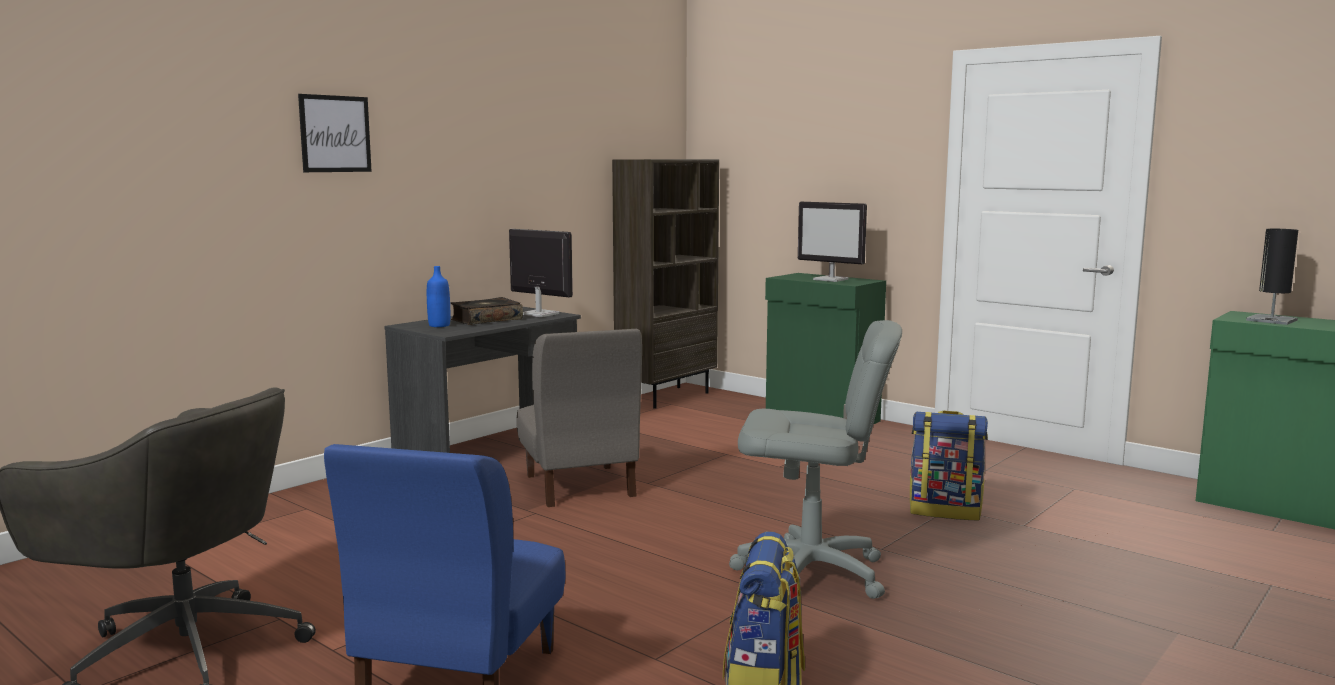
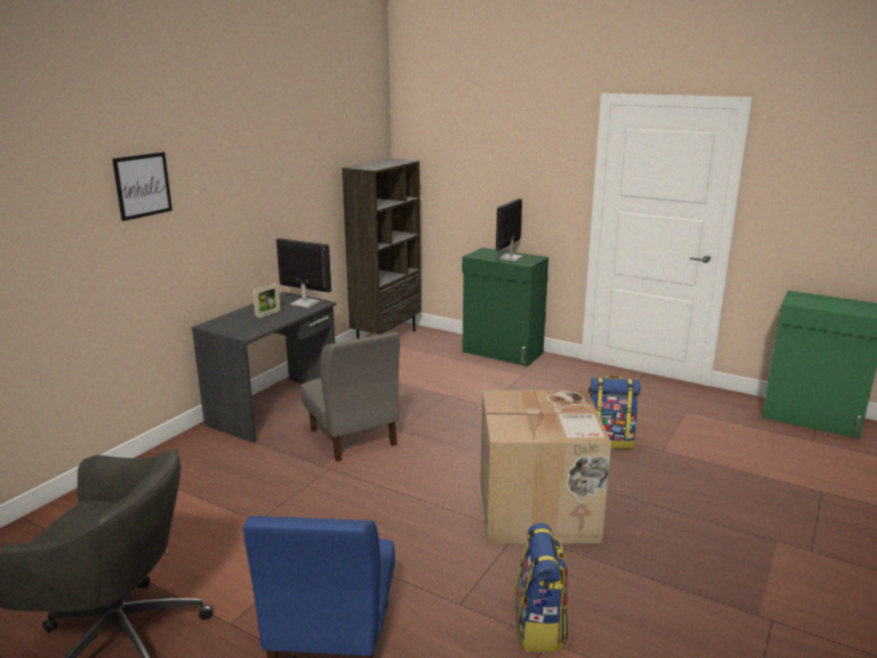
camera: 10 degrees left, 10 degrees up
blue bottle [427,266,450,327] -> none
book [451,297,523,325] -> picture frame [253,284,280,318]
grey office chair [729,320,902,599] -> cardboard box [480,390,611,544]
monitor [798,202,867,282] -> monitor turned 90 degrees clockwise [496,198,523,261]
black table lamp [1246,229,1298,325] -> none

